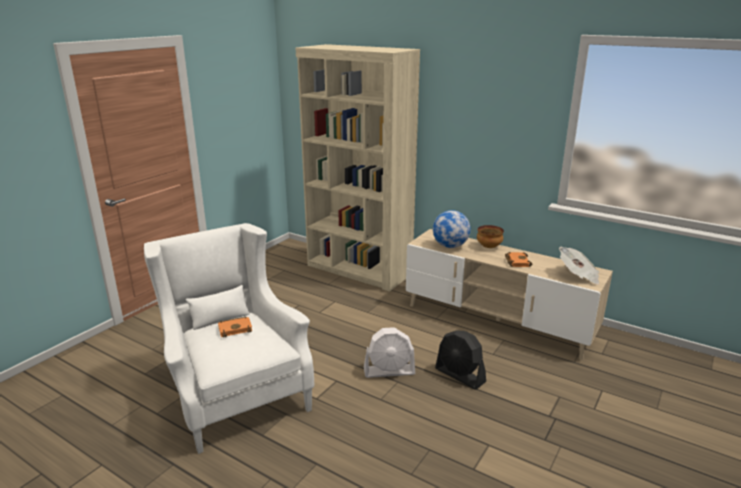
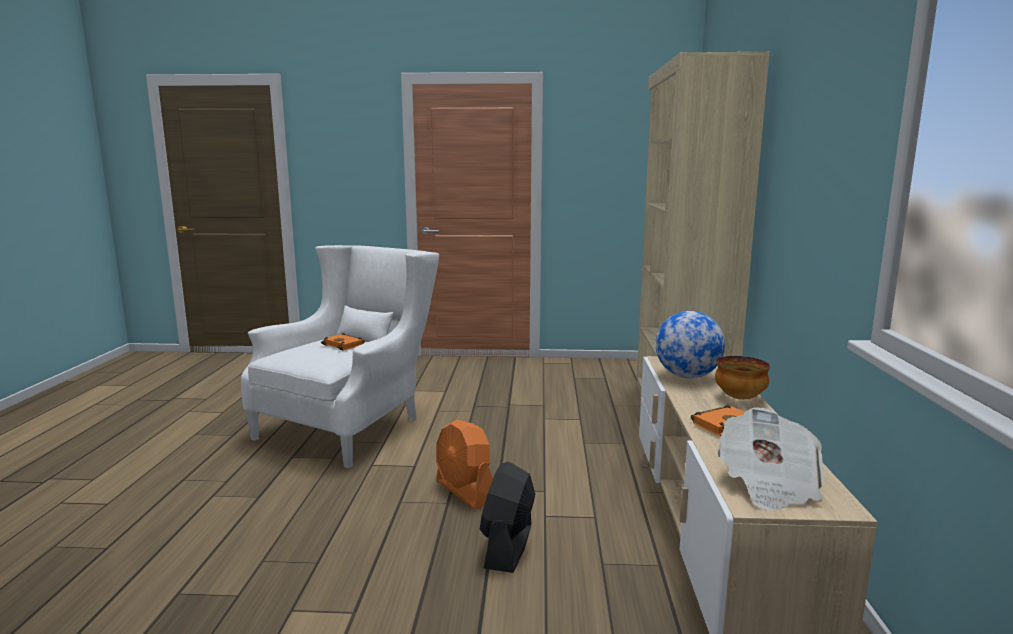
camera: 60 degrees right, 10 degrees down
white fan [364,327,415,378] -> orange fan [436,420,493,510]

